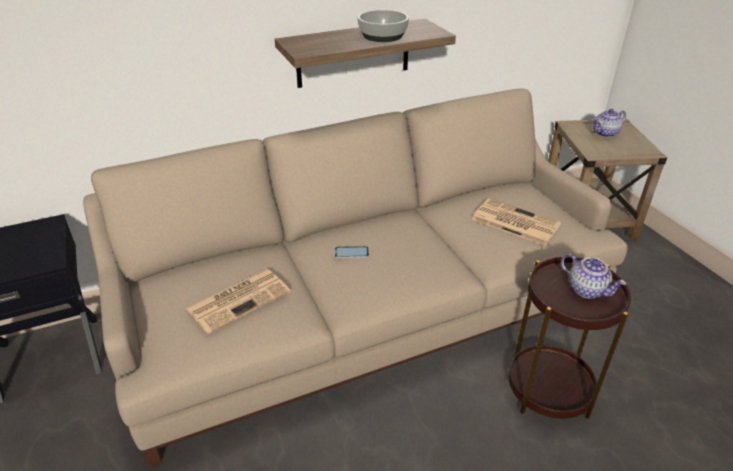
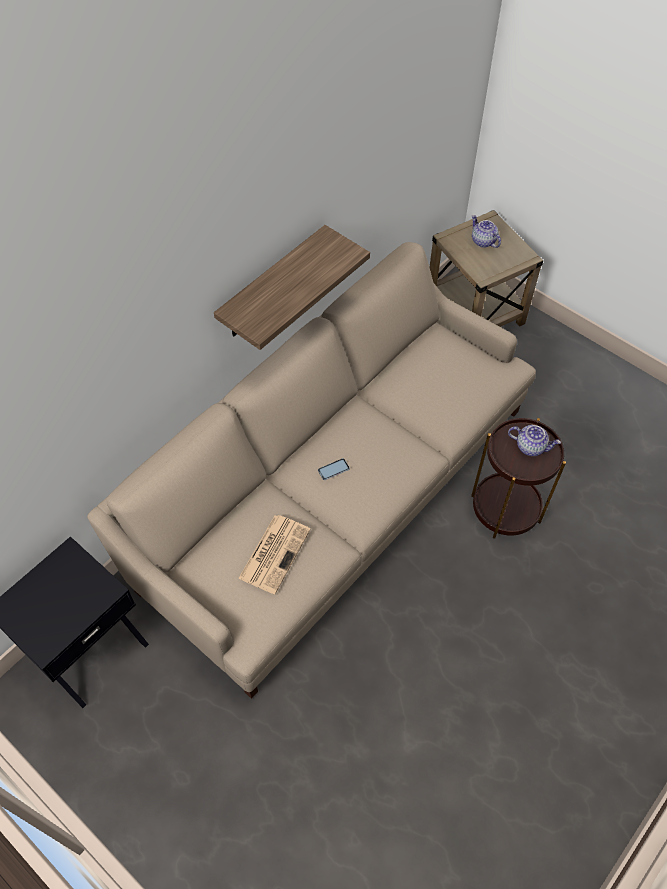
camera: 25 degrees left, 20 degrees up
bowl [358,10,409,42] -> none
newspaper [472,198,561,246] -> none
teapot [593,109,626,137] -> teapot turned 105 degrees clockwise [472,215,501,248]

